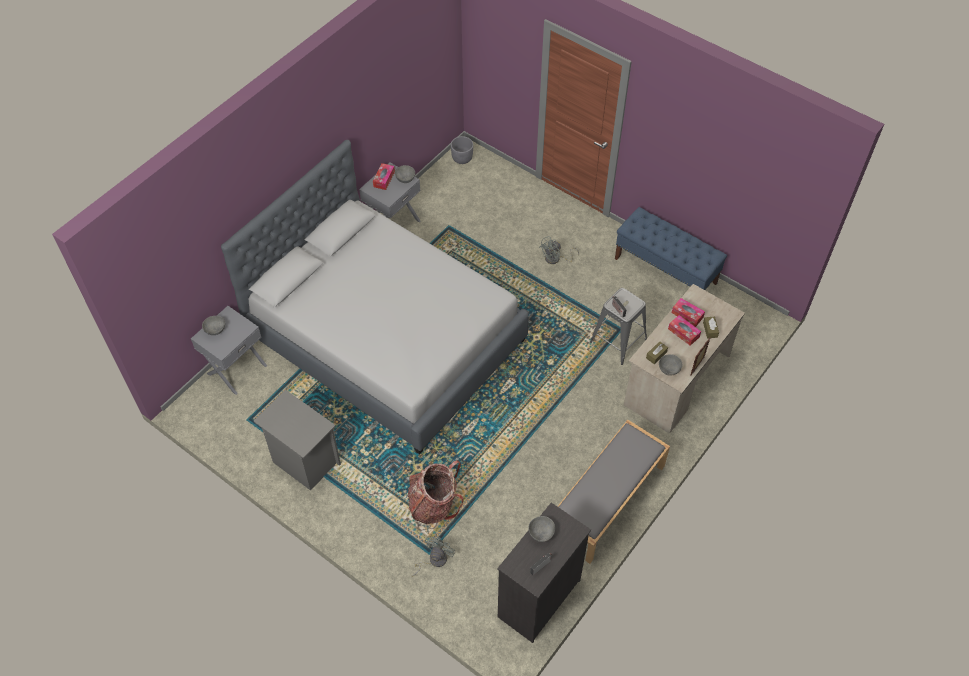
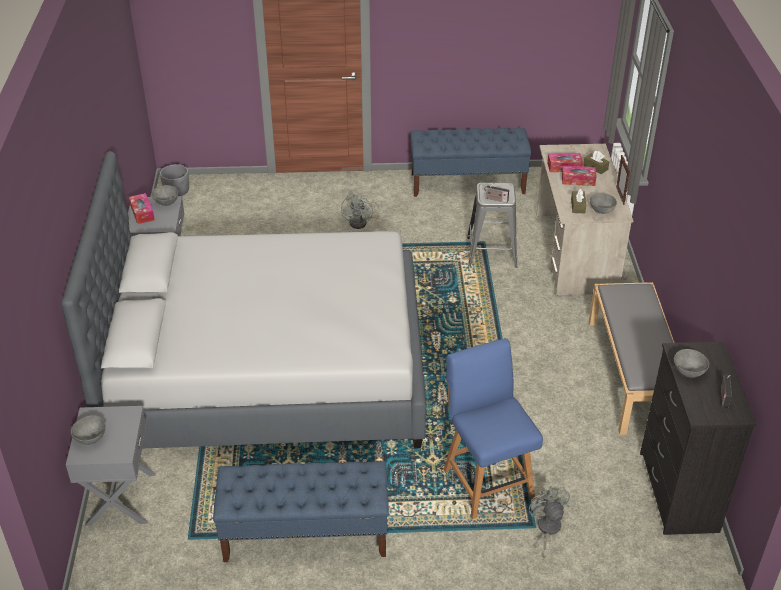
camera: 40 degrees left, 15 degrees down
grey nightstand [254,390,341,491] -> blue bench [213,461,389,562]
backpack [408,460,464,524] -> blue chair [444,338,543,519]

